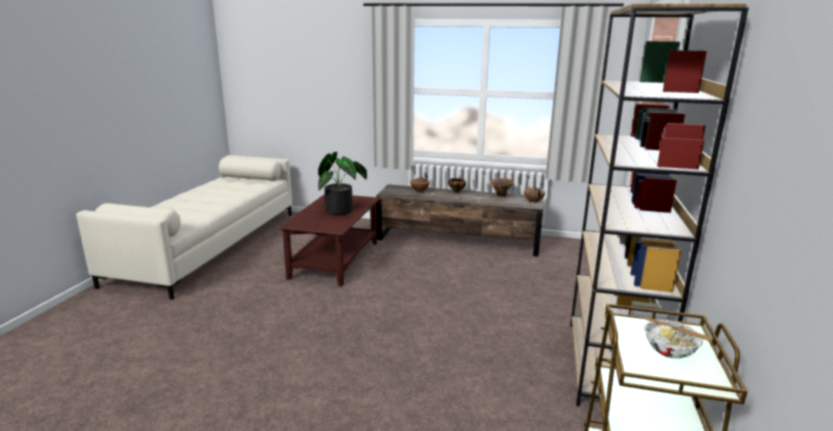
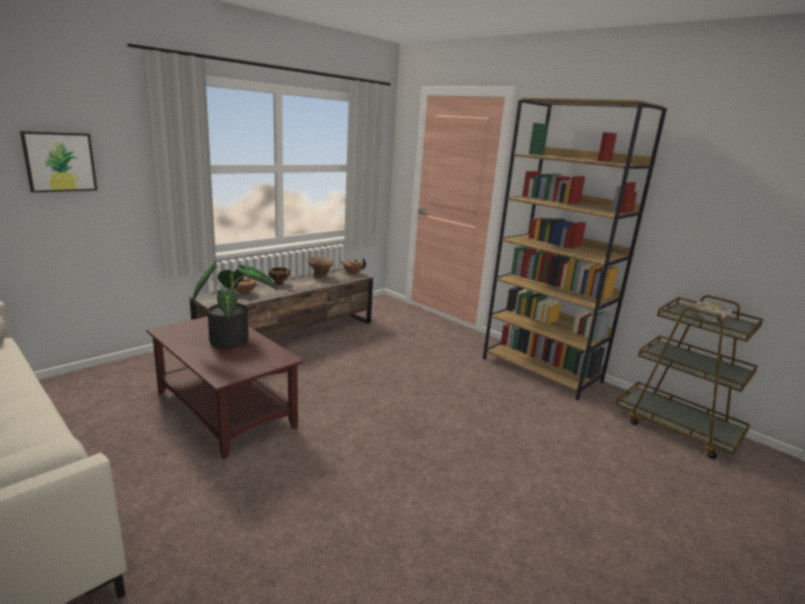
camera: 60 degrees left, 0 degrees up
none -> picture [20,131,97,193]

